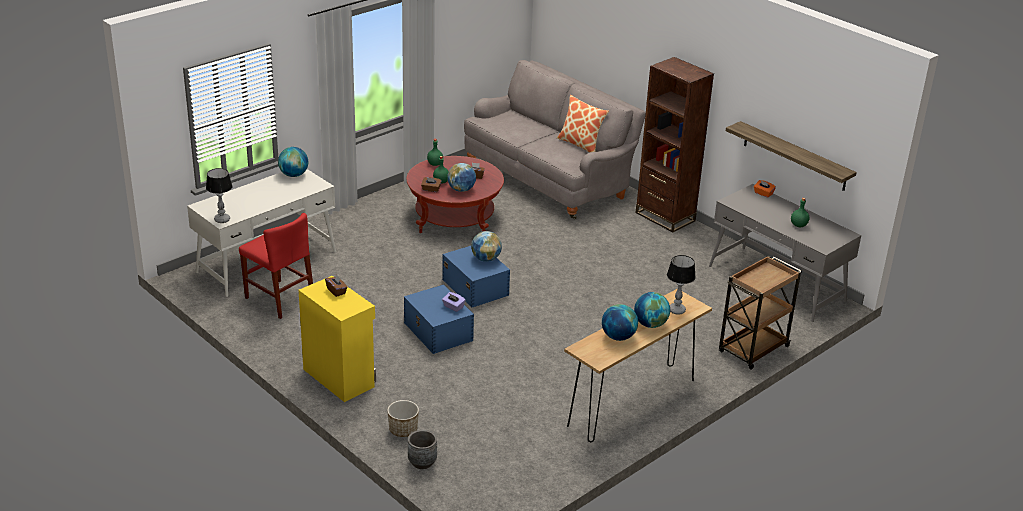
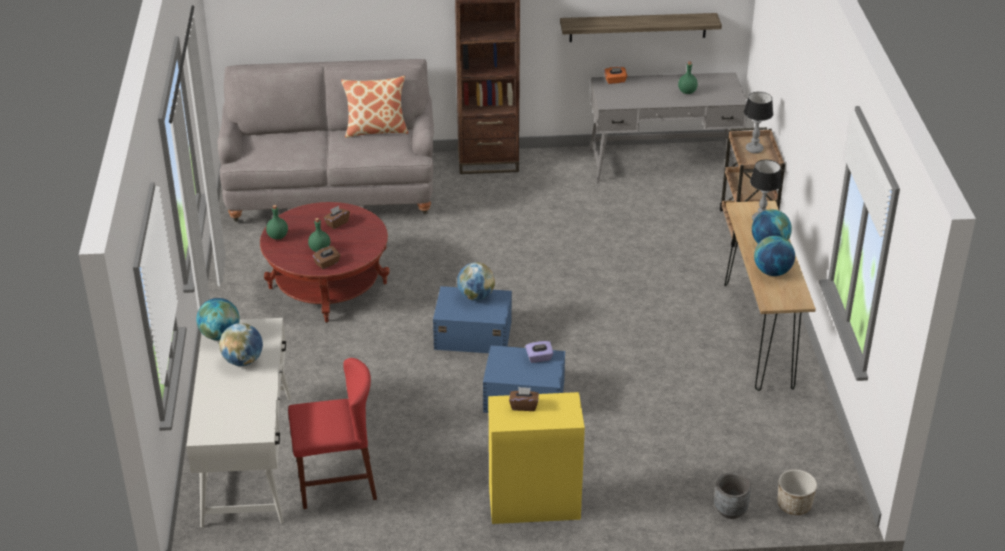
camera: 50 degrees left, 5 degrees up
table lamp [206,168,232,223] -> table lamp moved to [744,92,773,153]
planter [387,400,419,437] -> planter moved to [777,470,817,515]
globe [447,163,476,192] -> globe moved to [219,323,263,366]

